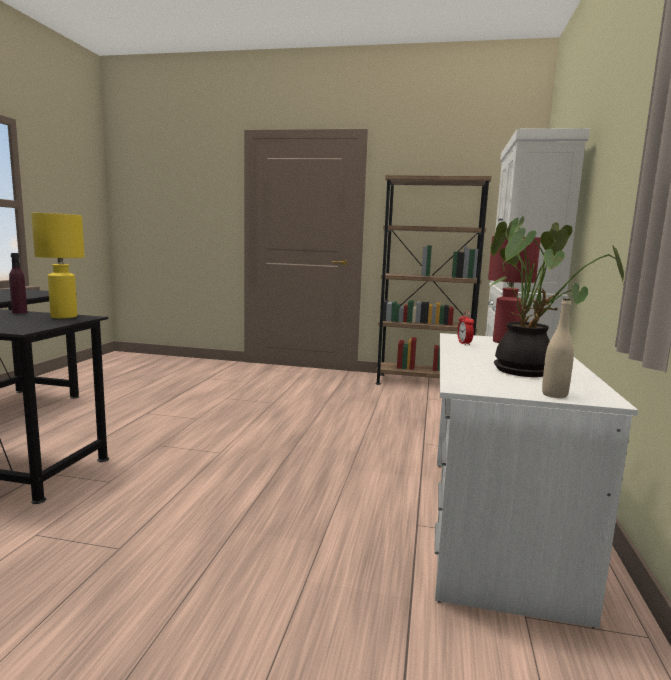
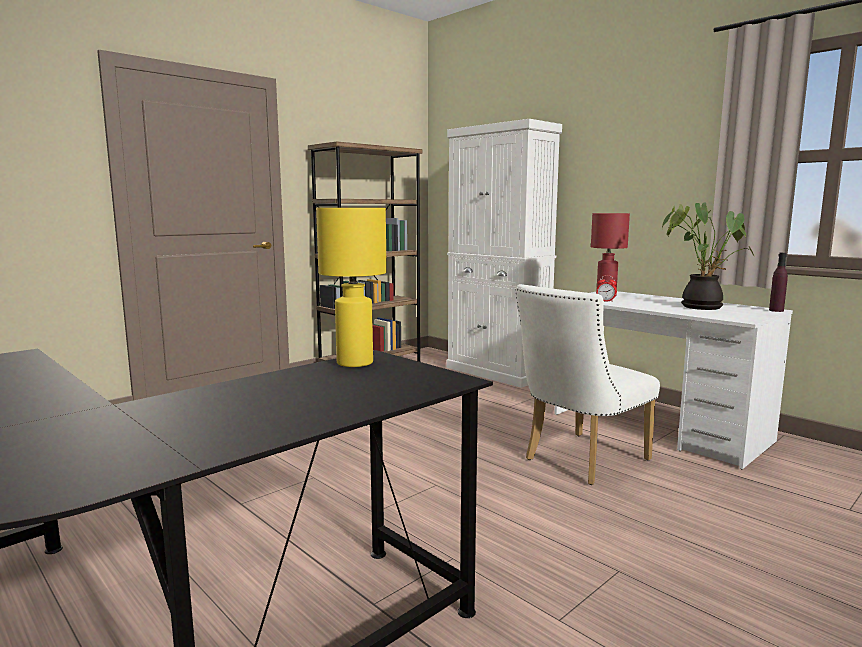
camera: 55 degrees left, 0 degrees up
purple bottle [9,253,27,314] -> purple bottle moved to [769,253,788,312]
beige bottle [542,298,574,398] -> none
none -> white chair [515,284,660,485]

